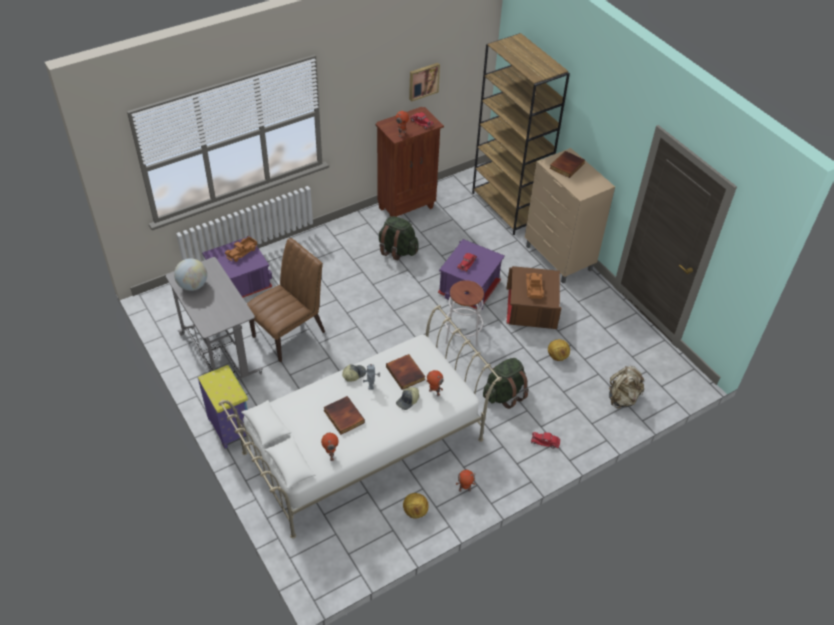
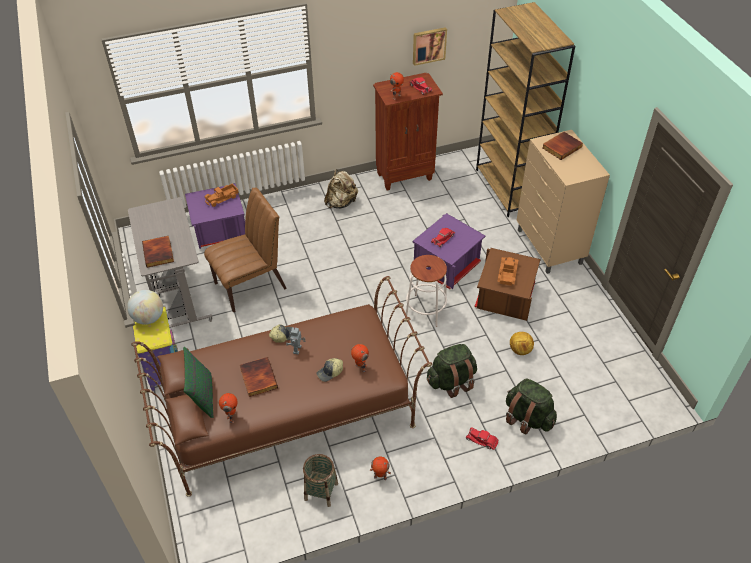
camera: 15 degrees right, 0 degrees up
globe [174,258,207,291] -> globe moved to [127,290,163,325]
white bed [219,305,502,539] -> brown bed [131,276,432,497]
green backpack [379,216,419,261] -> green backpack moved to [506,379,557,435]
book [386,354,425,390] -> book moved to [142,236,174,268]
football [403,493,429,519] -> basket [303,454,338,507]
beige backpack [609,366,645,408] -> beige backpack moved to [324,169,358,208]
none -> green pillow [183,347,213,418]

